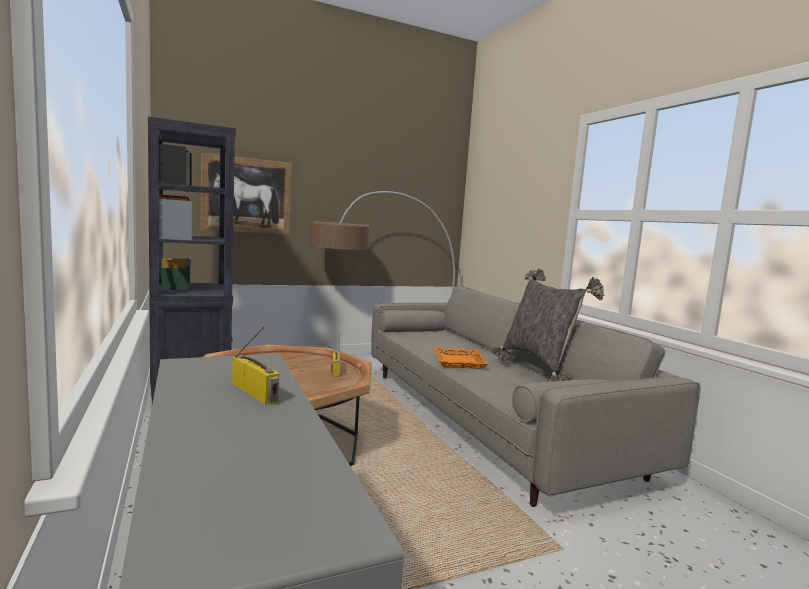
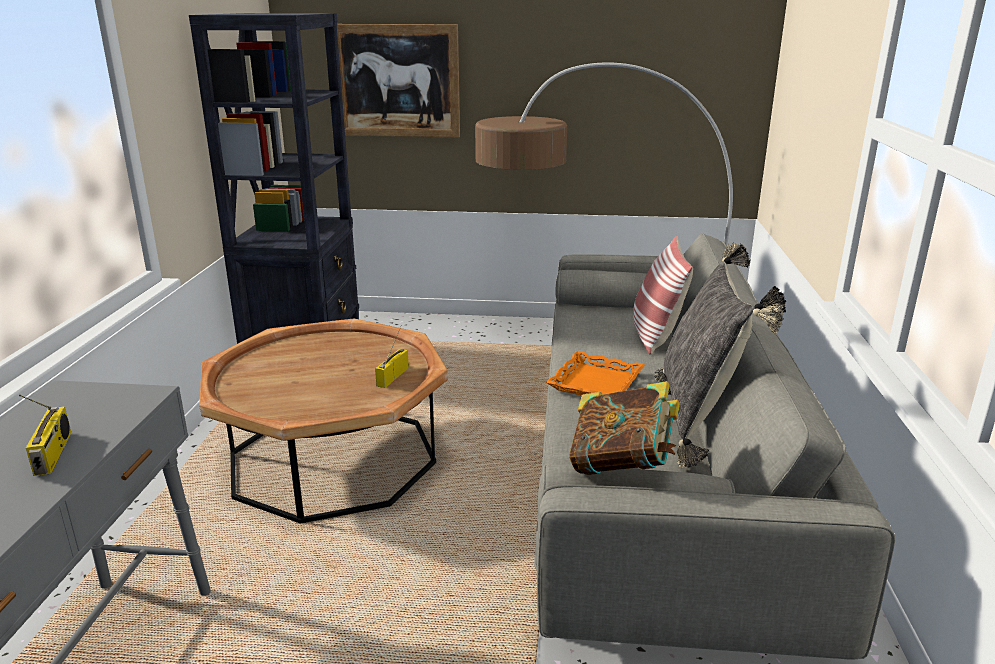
camera: 30 degrees right, 15 degrees up
none -> book [569,381,680,475]
none -> pillow [633,236,693,355]

